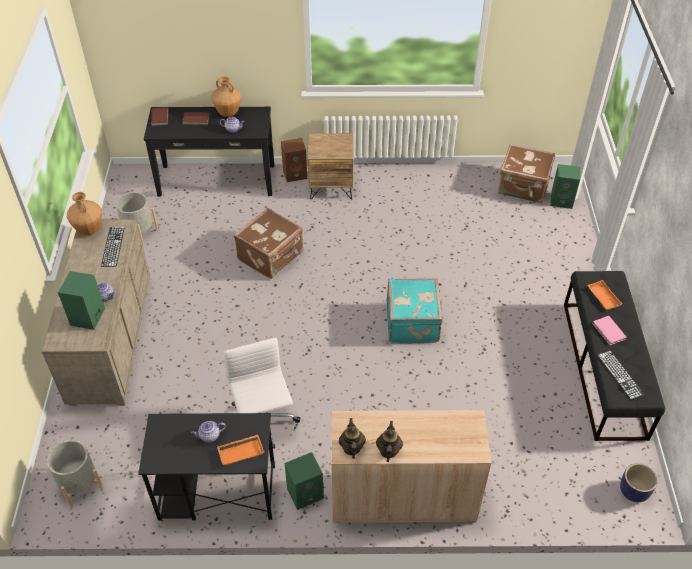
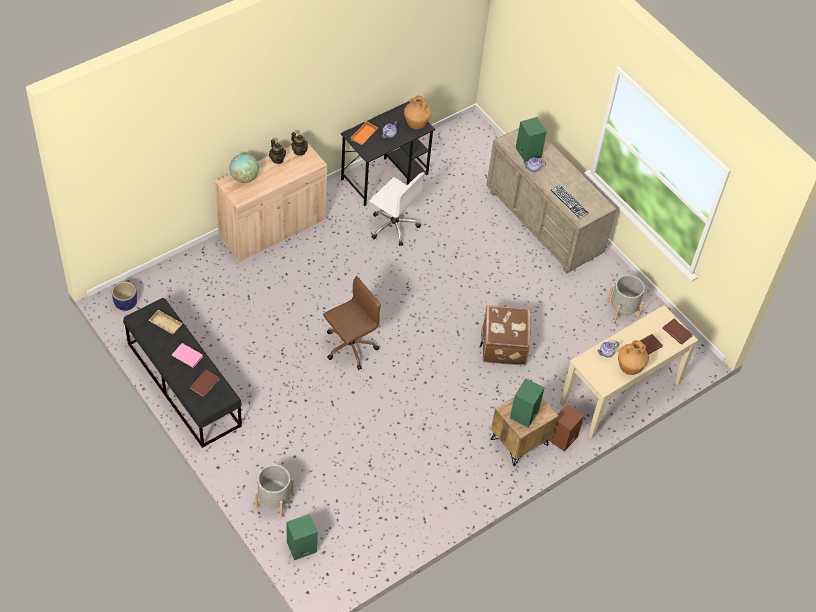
camera: 140 degrees right, 5 degrees up
grey planter [47,440,104,506] -> grey planter moved to [255,464,293,517]
brown vase [67,192,102,235] -> brown vase moved to [404,95,431,129]
black console table [144,107,274,197] -> beige console table [560,305,698,439]
green speaker [285,452,324,510] -> green speaker moved to [510,378,544,427]
turquoise suitcase [387,278,444,344] -> brown office chair [323,276,381,370]
brown suitcase [498,144,556,203] -> none
orange tray [587,280,622,310] -> brown book [190,369,220,397]
keyboard [597,351,644,400] -> beige tray [148,310,183,335]
none -> globe [229,154,259,183]

